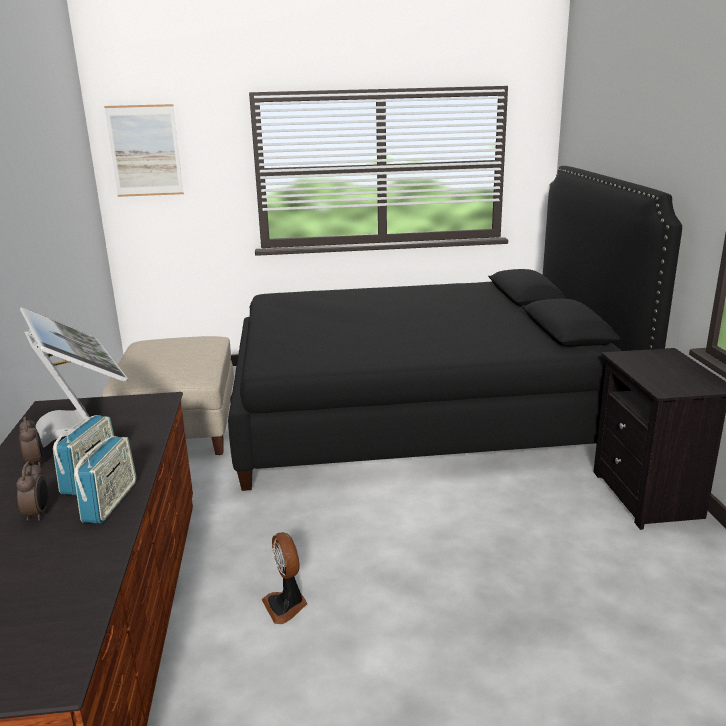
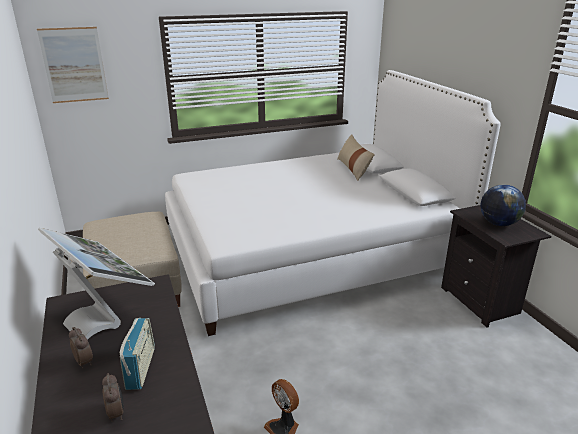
camera: 15 degrees left, 5 degrees up
radio [74,436,137,524] -> none
black bed [228,166,682,491] -> white bed [165,70,501,336]
none -> beige pillow [337,134,375,181]
none -> globe [480,184,526,226]

